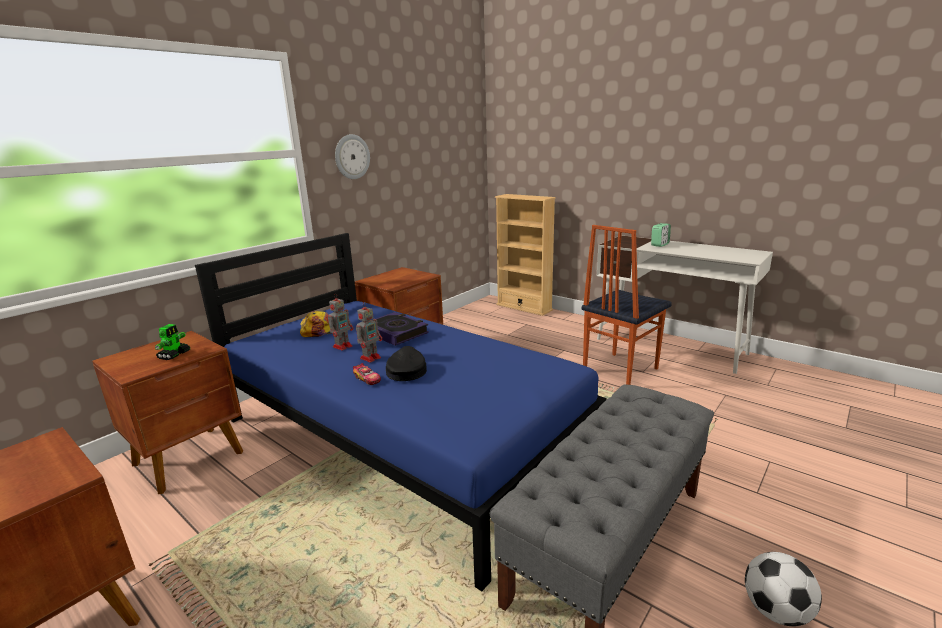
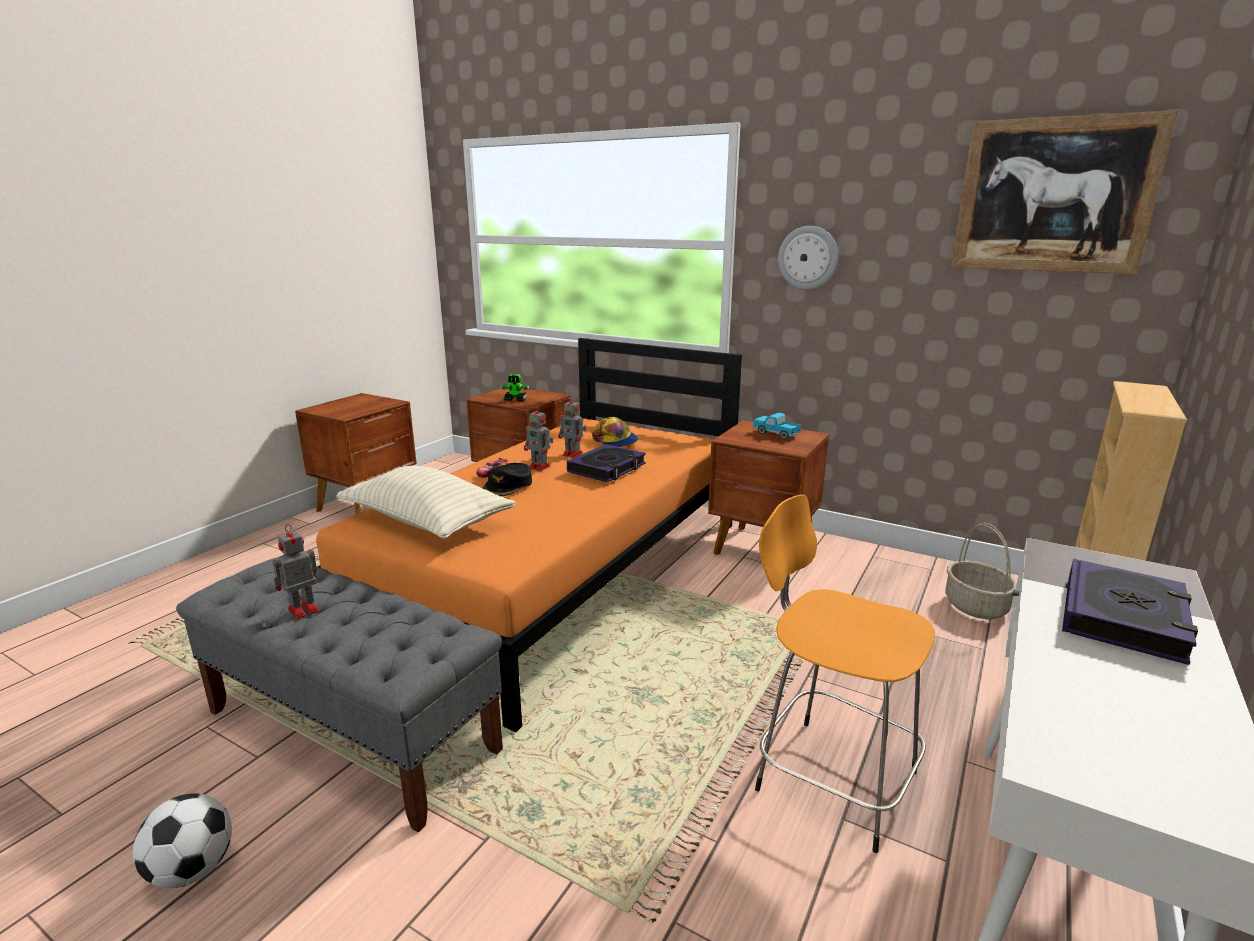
camera: 80 degrees right, 0 degrees up
blue bed [195,233,607,592] -> orange bed [316,338,742,732]
black cap [386,346,427,381] -> black cap turned 120 degrees clockwise [483,463,532,496]
chair [582,225,672,385] -> orange stool [755,495,935,853]
alarm clock [651,223,671,247] -> book [1062,559,1198,665]
none -> toy robot [272,524,319,619]
none -> beige pillow [336,466,516,539]
none -> toy truck [753,413,801,440]
none -> basket [945,523,1017,619]
none -> picture [951,110,1178,274]

